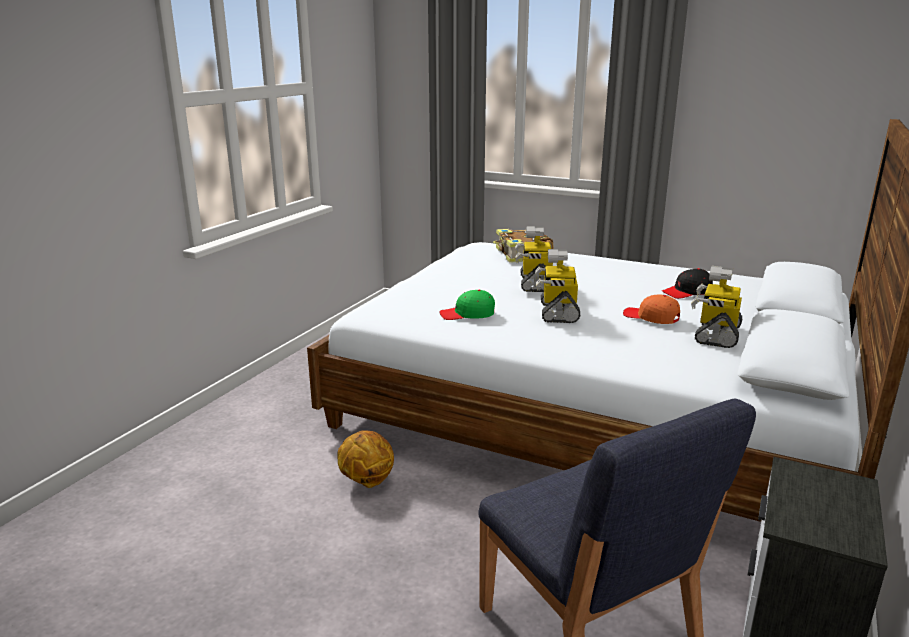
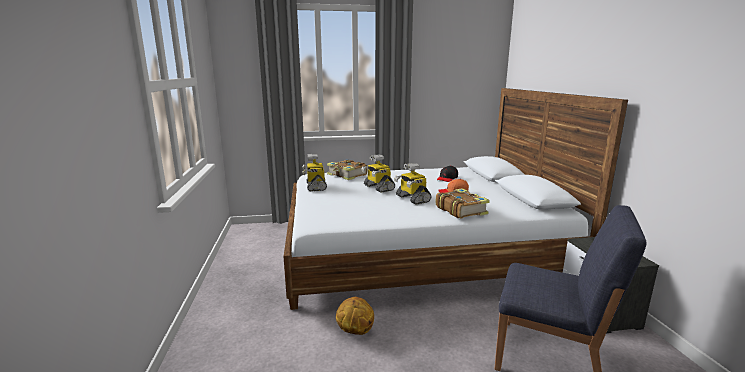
camera: 35 degrees left, 5 degrees down
green cap [440,290,495,320] -> none
toy robot [691,266,742,348] -> toy robot moved to [302,154,327,191]
none -> book [436,188,490,218]

